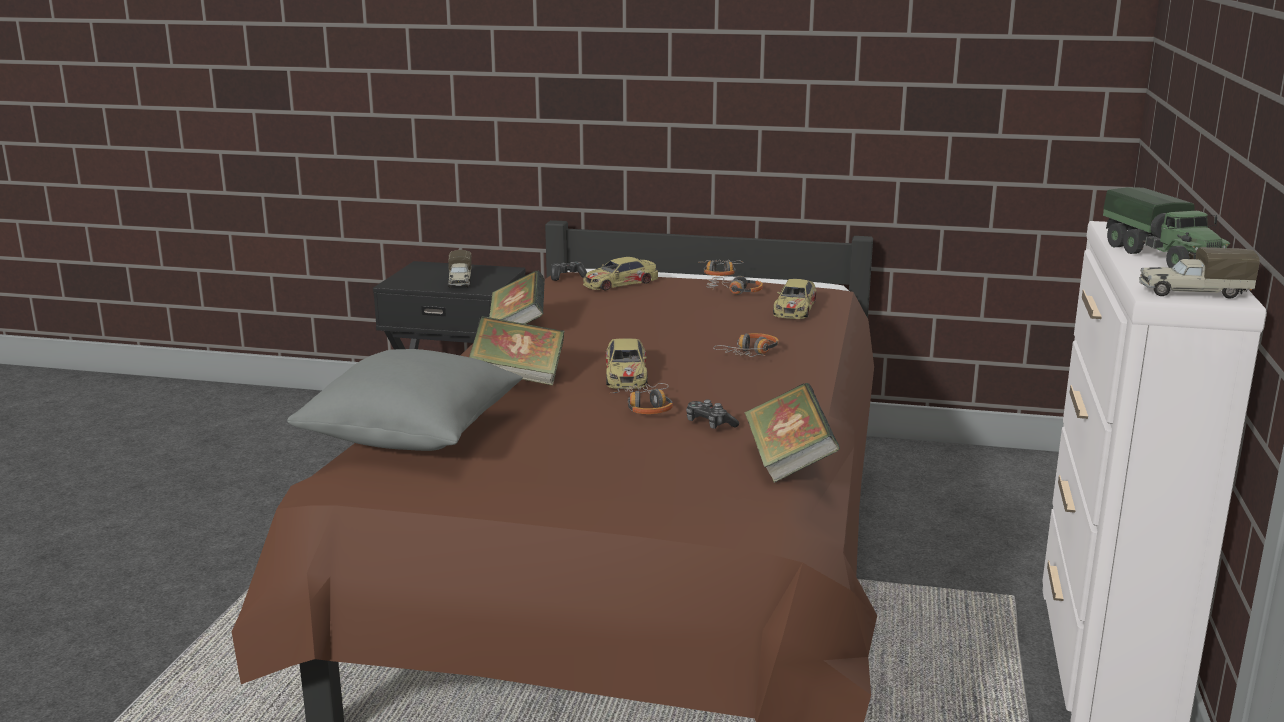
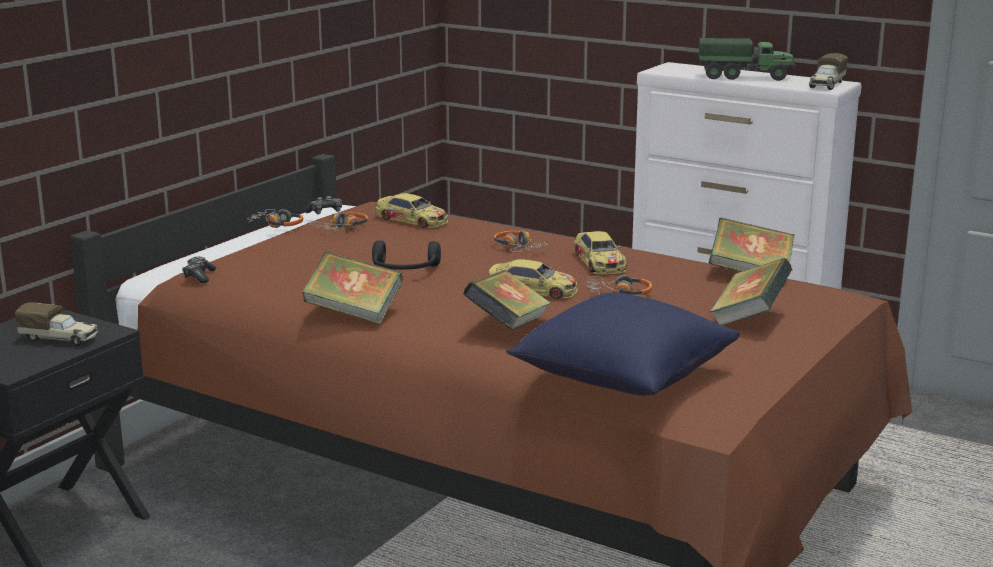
camera: 70 degrees left, 0 degrees up
grey pillow [287,349,523,451] -> blue pillow [506,292,739,396]
toy car [583,257,658,290] -> toy car moved to [574,231,627,274]
game controller [686,399,739,429] -> game controller moved to [305,196,342,214]
none -> black headphones [372,240,441,270]
none -> book [710,258,792,326]

